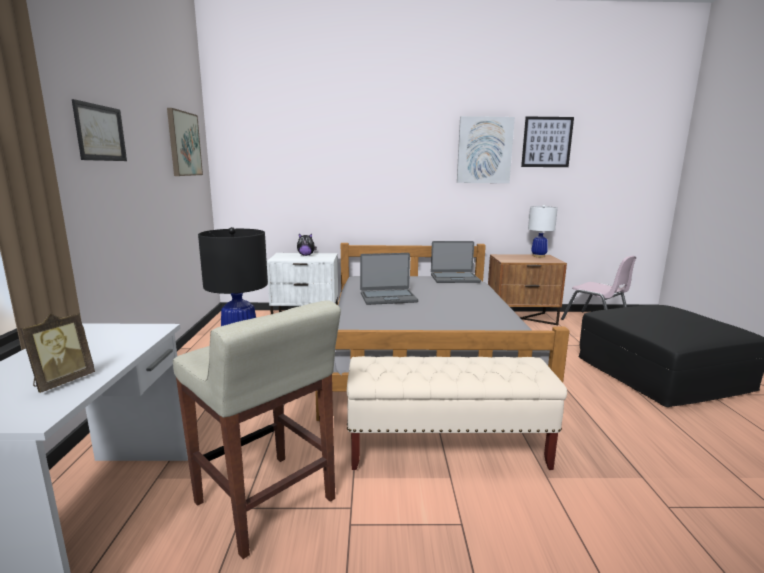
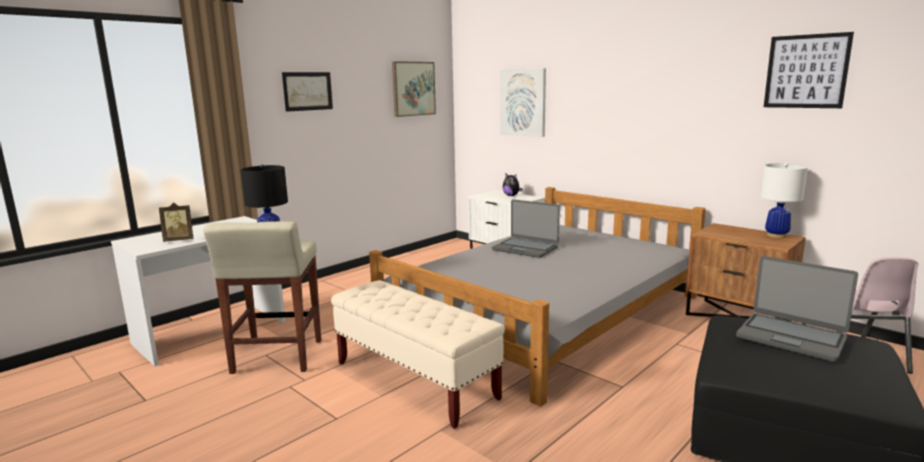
camera: 45 degrees right, 0 degrees up
laptop [431,241,481,283] -> laptop moved to [736,256,858,362]
picture [457,116,515,183] -> picture moved to [500,68,546,137]

